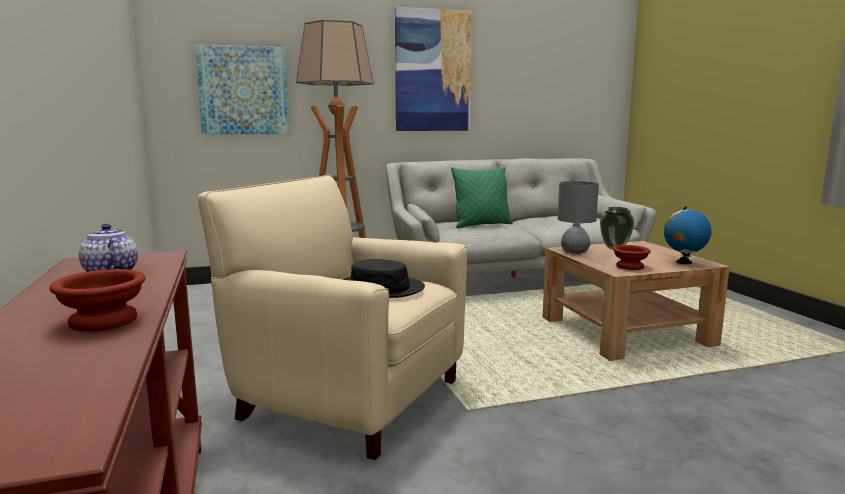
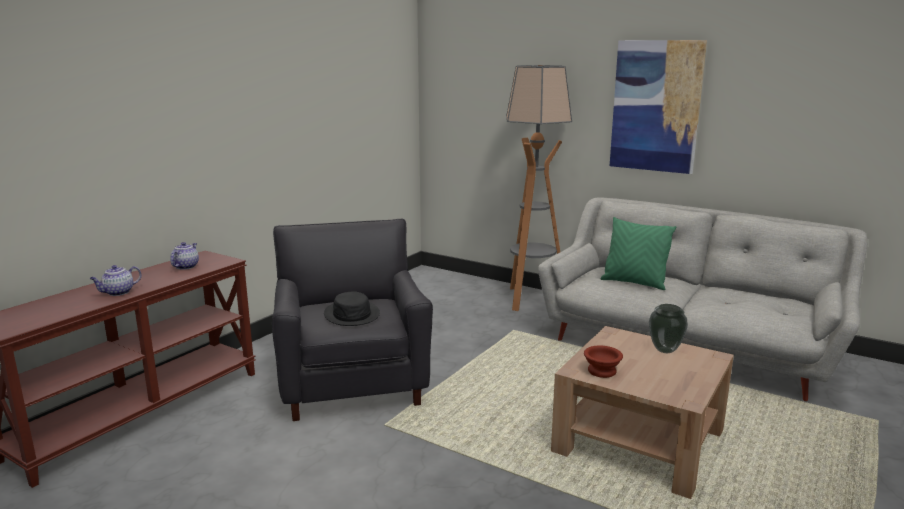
camera: 50 degrees right, 5 degrees up
brown bowl [49,269,146,332] -> teapot [90,265,142,296]
picture [195,44,290,134] -> none
beige armchair [198,175,467,460] -> black armchair [272,219,433,421]
grey table lamp [558,181,599,254] -> none
globe [664,206,712,264] -> none

